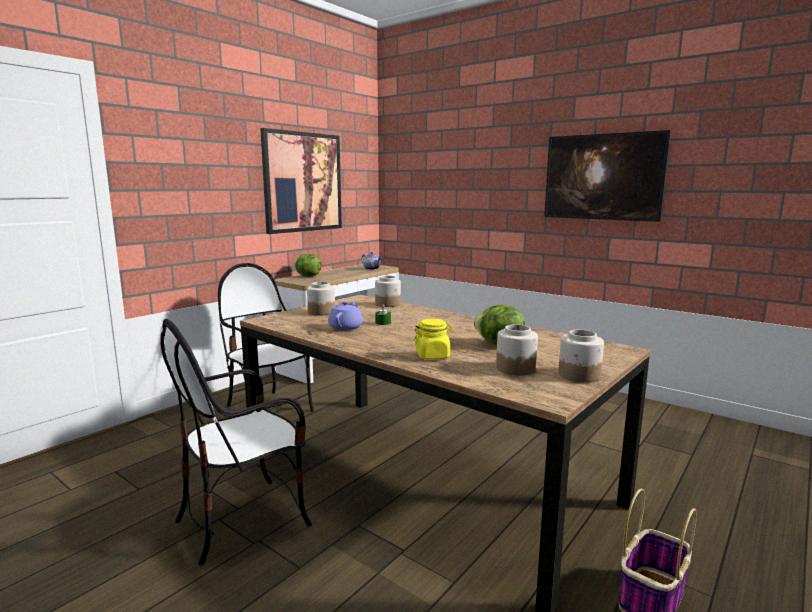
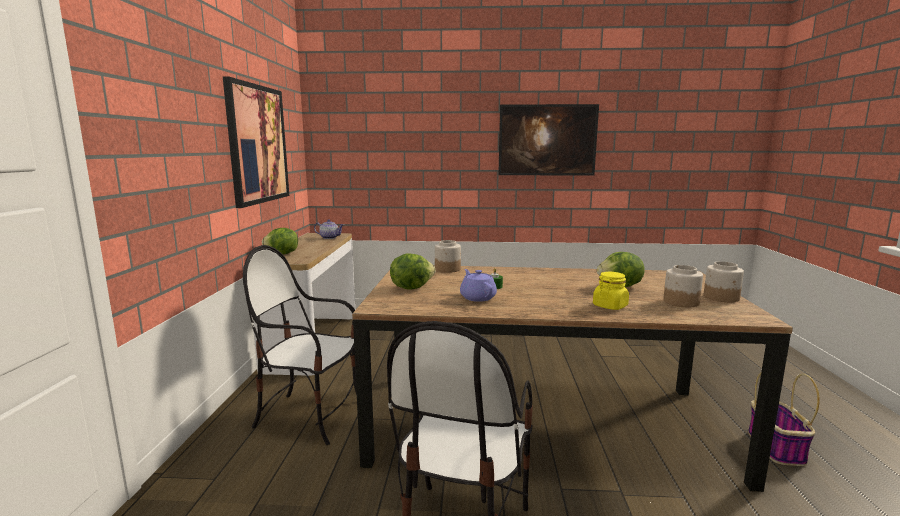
camera: 35 degrees left, 0 degrees up
jar [307,282,335,315] -> lettuce [390,253,435,290]

